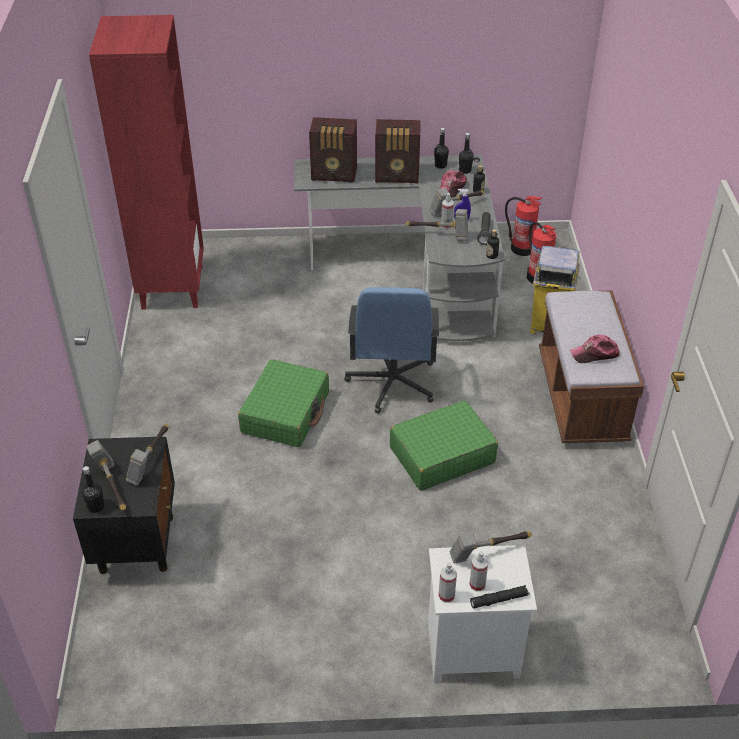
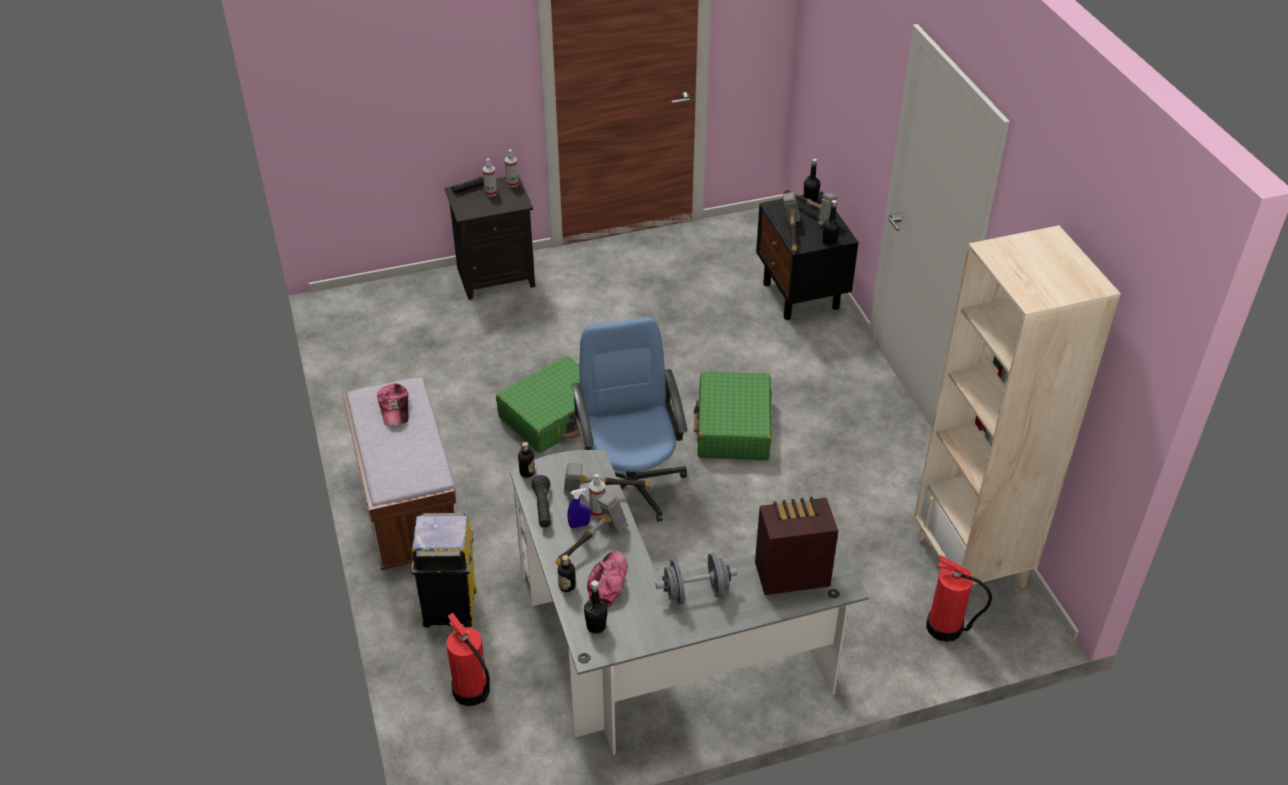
camera: 165 degrees right, 0 degrees up
red bookcase [89,15,204,310] -> beige bookcase [914,225,1121,588]
radio [375,119,421,183] -> grey dumbbell [655,553,737,605]
white nightstand [428,545,537,682] -> black nightstand [445,175,535,300]
black bottle [434,128,449,169] -> black bottle moved to [822,200,840,246]
hammer [449,531,532,563] -> none
fire extinguisher [505,196,542,256] -> fire extinguisher moved to [926,555,992,642]
cap [570,335,620,363] -> cap turned 105 degrees clockwise [377,383,408,425]

